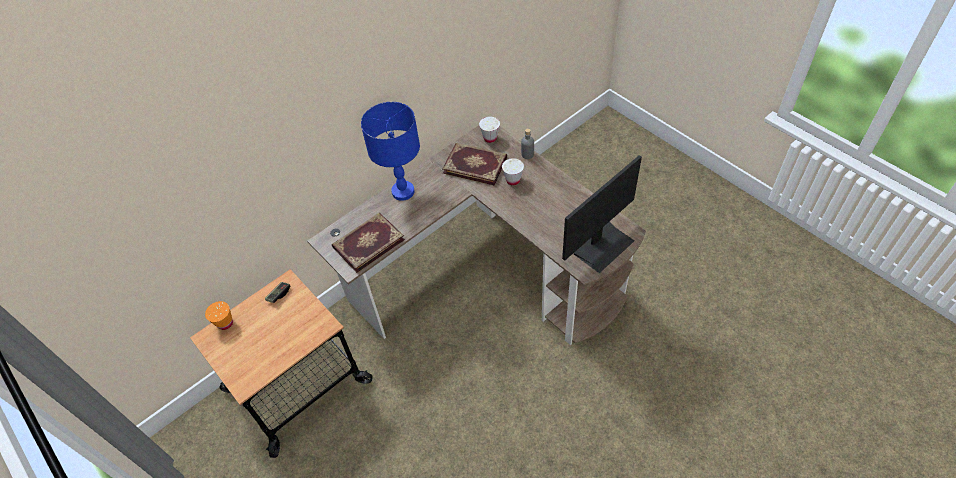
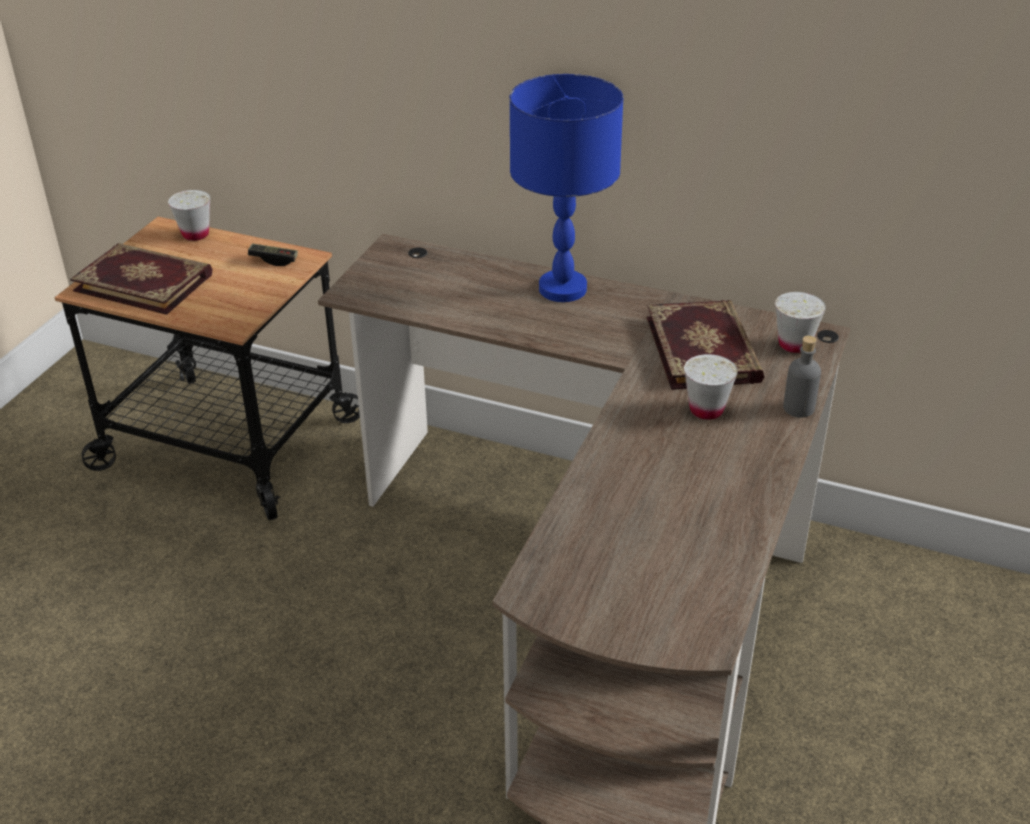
camera: 60 degrees right, 15 degrees down
orange cup [205,301,233,330] -> white cup [168,190,210,241]
book [332,213,405,273] -> book moved to [70,243,212,315]
monitor [562,155,642,273] -> none

